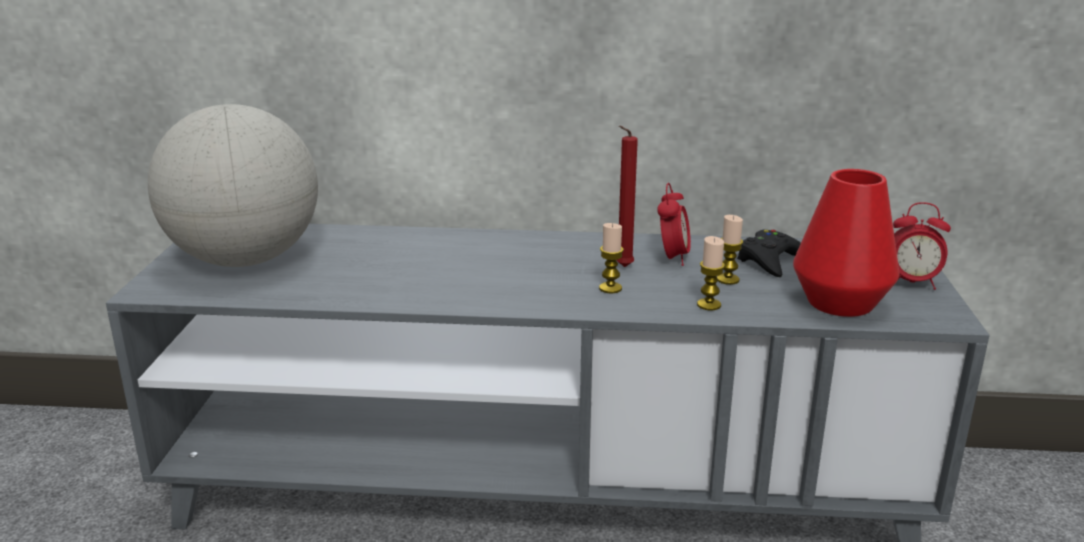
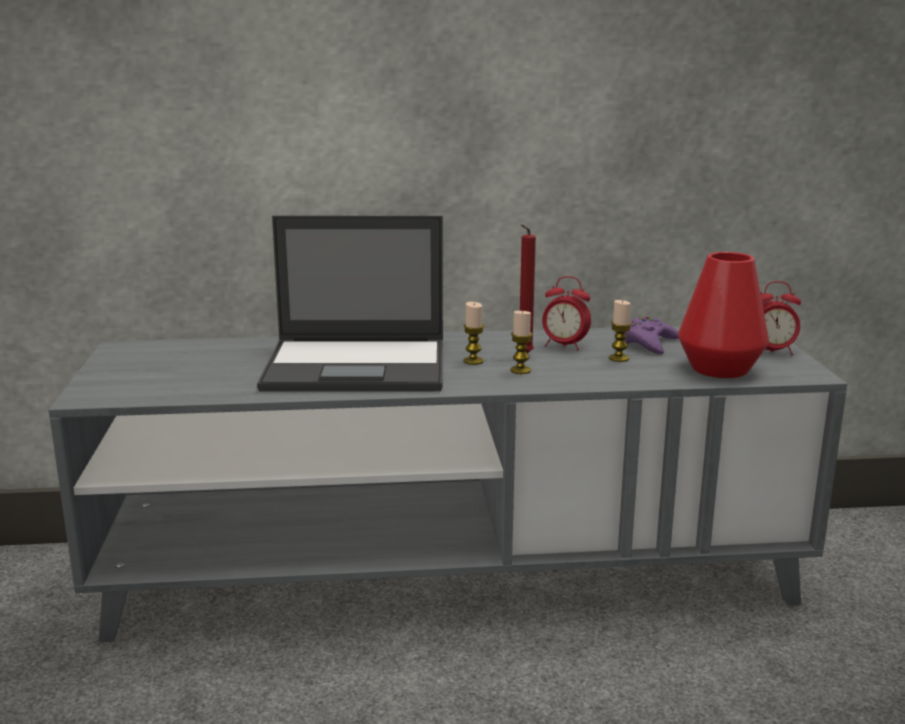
camera: 10 degrees left, 5 degrees down
globe [148,104,318,267] -> none
alarm clock [657,183,691,266] -> alarm clock turned 105 degrees clockwise [542,276,591,350]
candle [697,236,725,311] -> candle moved to [463,302,484,365]
black game controller [737,230,801,277] -> purple game controller [624,317,679,354]
none -> laptop [257,216,443,392]

